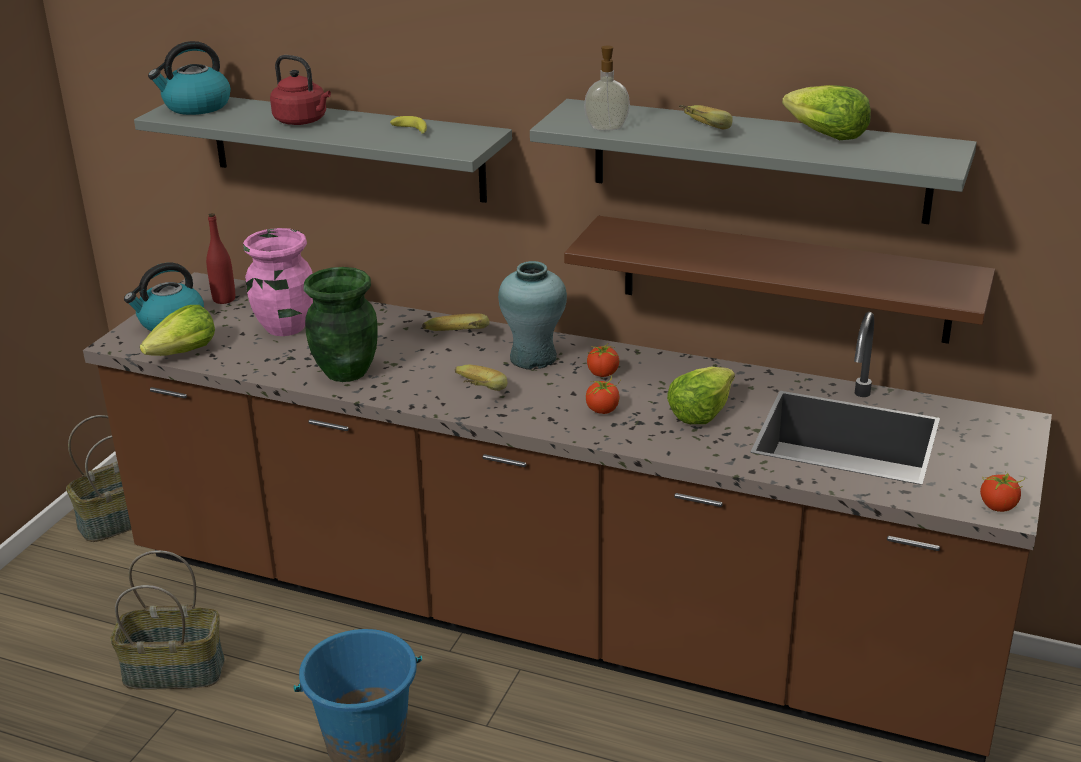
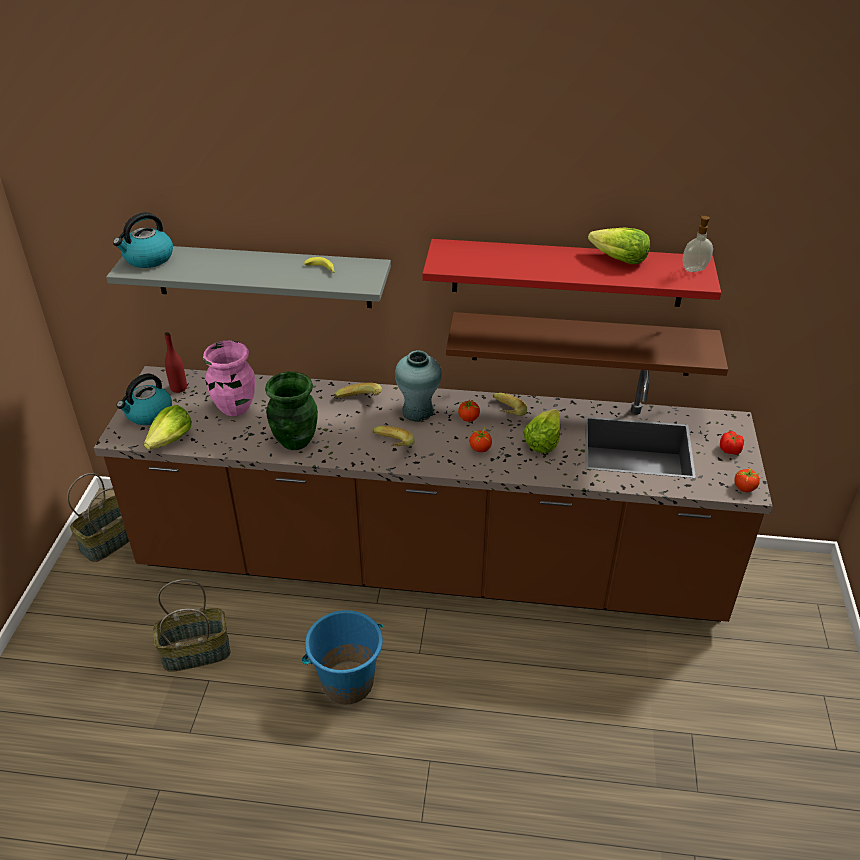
camera: 15 degrees left, 10 degrees up
red kettle [270,55,331,125] -> none
grey shelf [530,99,977,224] -> red shelf [422,239,721,307]
soap dispenser [584,46,630,130] -> soap dispenser moved to [683,215,713,272]
banana [678,105,733,129] -> banana moved to [493,393,527,416]
none -> tomato [720,431,744,455]

